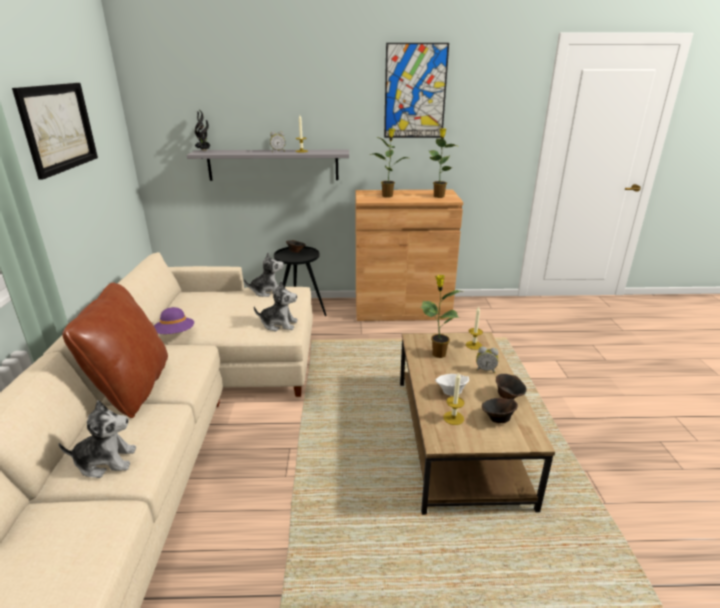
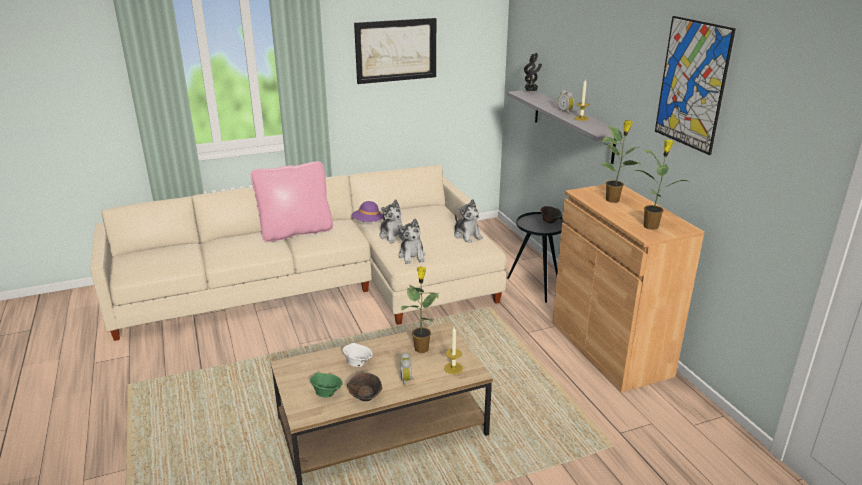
camera: 70 degrees right, 0 degrees up
plush toy [59,400,136,478] -> plush toy moved to [379,199,406,243]
brown pillow [62,282,168,418] -> pink pillow [251,161,333,242]
candle [443,373,465,425] -> none
brown bowl [482,398,518,423] -> green bowl [310,373,343,398]

